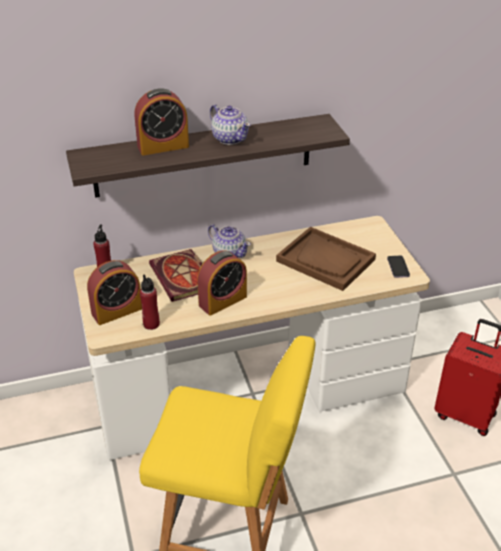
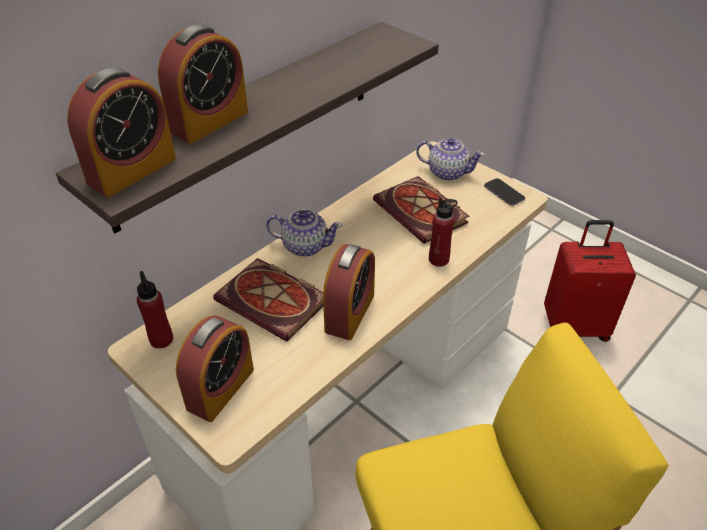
camera: 30 degrees left, 5 degrees up
red bottle [140,274,160,330] -> red bottle moved to [429,197,458,267]
teapot [210,104,250,145] -> teapot moved to [416,138,485,181]
brown tray [276,227,376,291] -> book [373,176,470,244]
none -> alarm clock [67,68,176,197]

